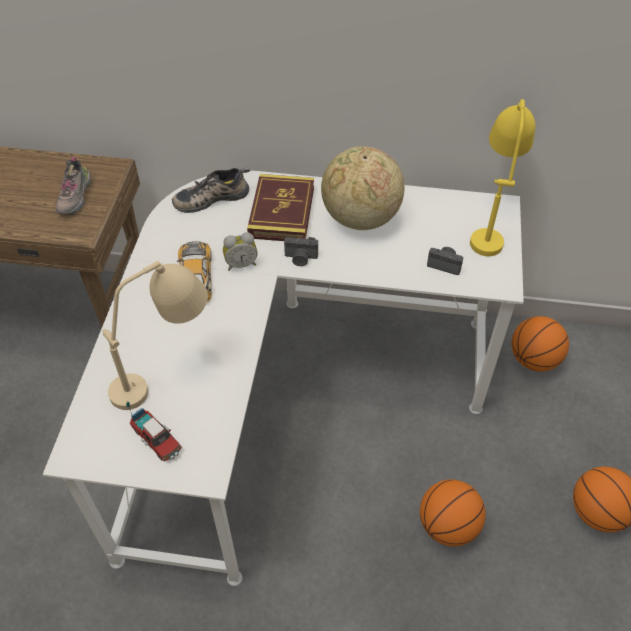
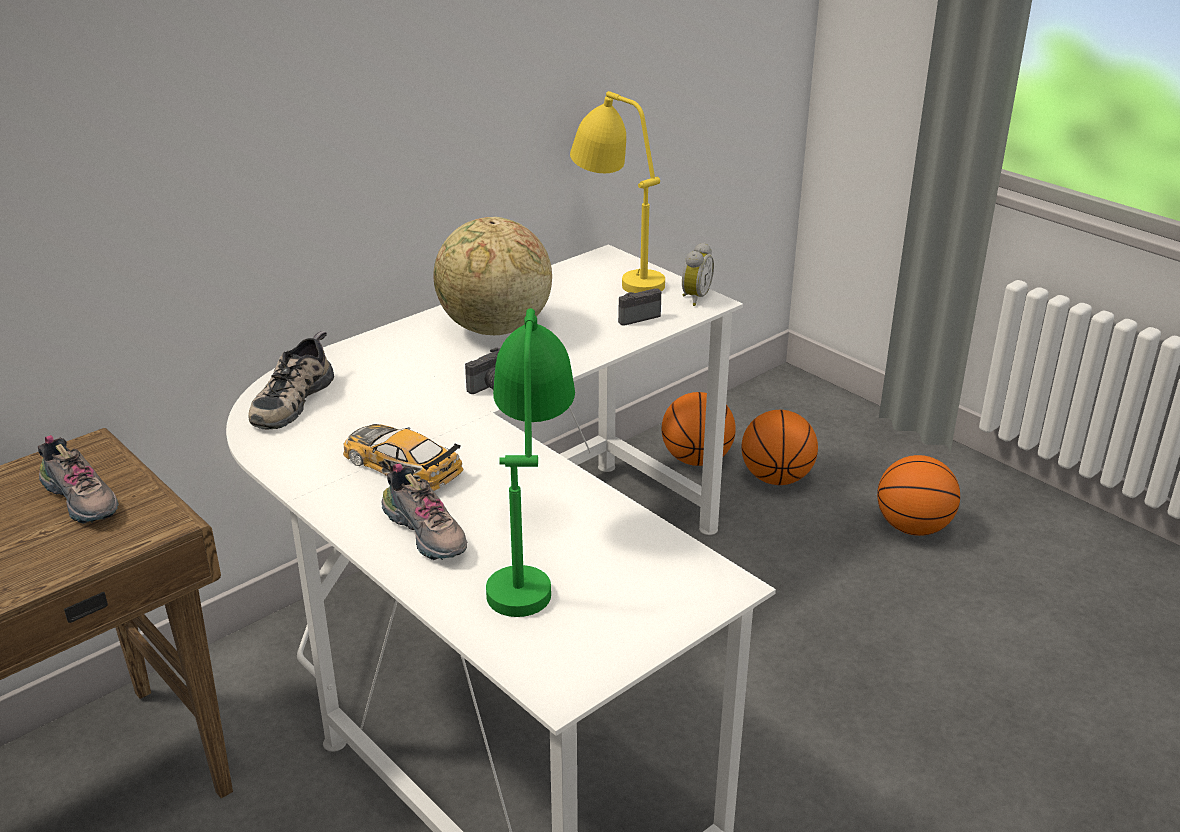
camera: 50 degrees left, 20 degrees down
beige table lamp [102,261,208,410] -> green table lamp [486,308,575,617]
toy truck [126,401,182,461] -> none
alarm clock [223,232,257,271] -> alarm clock moved to [682,242,714,306]
book [247,174,314,241] -> none
basketball [420,479,486,547] -> basketball moved to [742,410,818,485]
none -> shoe [381,463,467,560]

